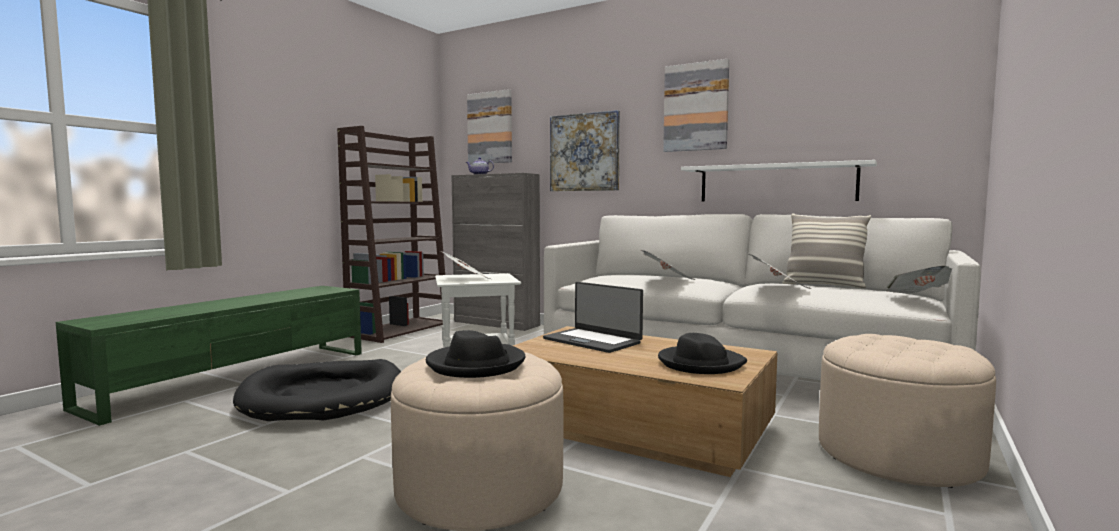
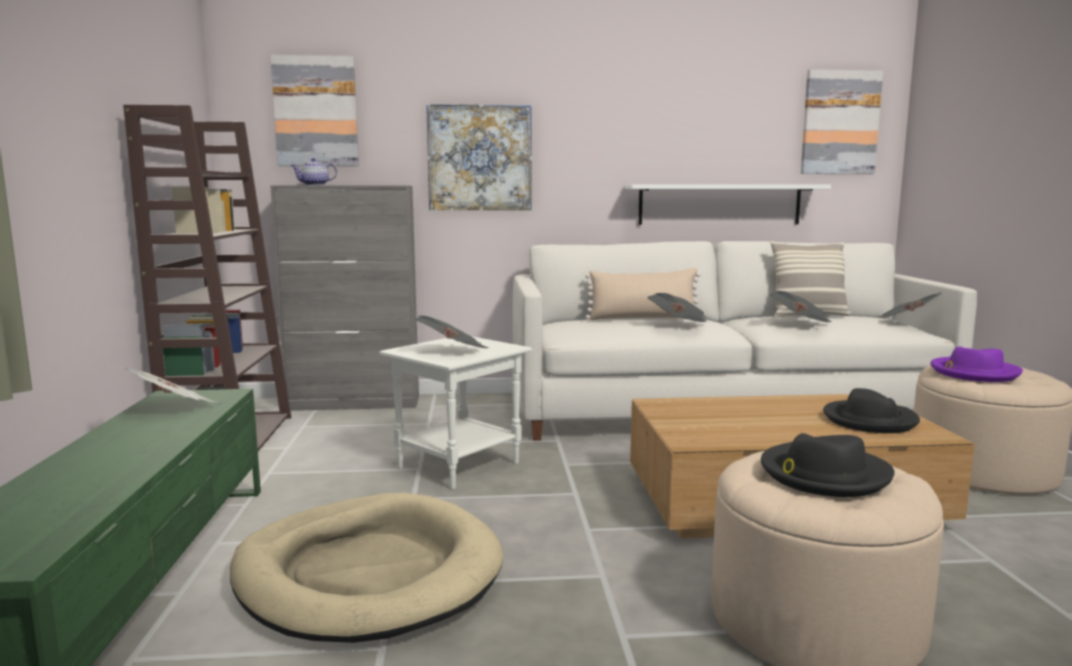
camera: 35 degrees left, 5 degrees up
black dog bed [233,359,401,421] -> beige dog bed [230,493,503,643]
laptop [543,282,643,353] -> none
picture [663,59,729,152] -> picture moved to [801,69,883,174]
none -> newspaper [122,368,218,403]
none -> beige pillow [585,268,700,320]
none -> purple hat [931,347,1023,382]

